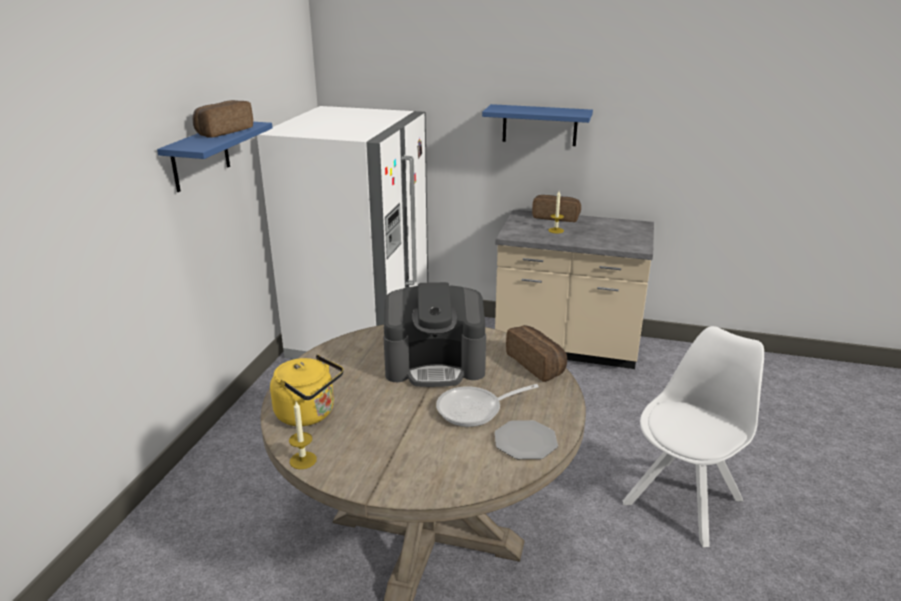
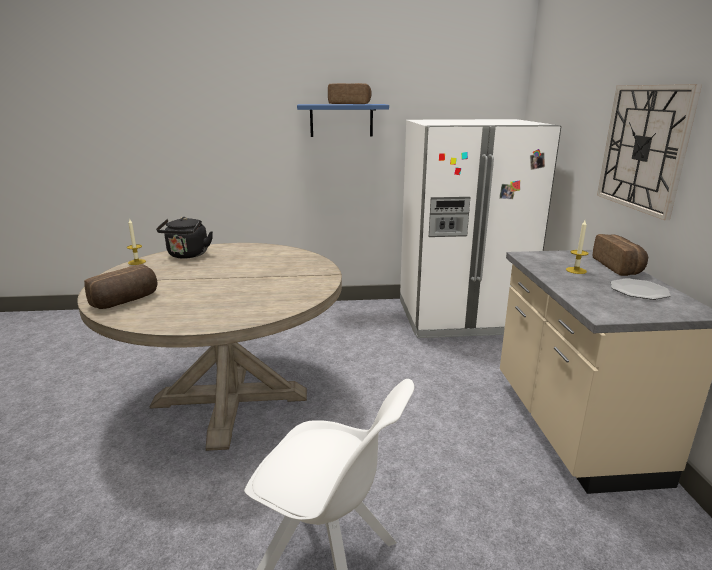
camera: 70 degrees right, 5 degrees down
yellow kettle [270,355,344,426] -> black kettle [156,217,213,259]
coffee machine [383,282,486,387] -> none
frying pan [436,384,539,427] -> none
blue shelf [482,104,593,146] -> wall clock [597,84,702,220]
plate [494,420,558,459] -> plate moved to [611,278,671,300]
bread [506,325,567,382] -> bread moved to [84,264,158,309]

